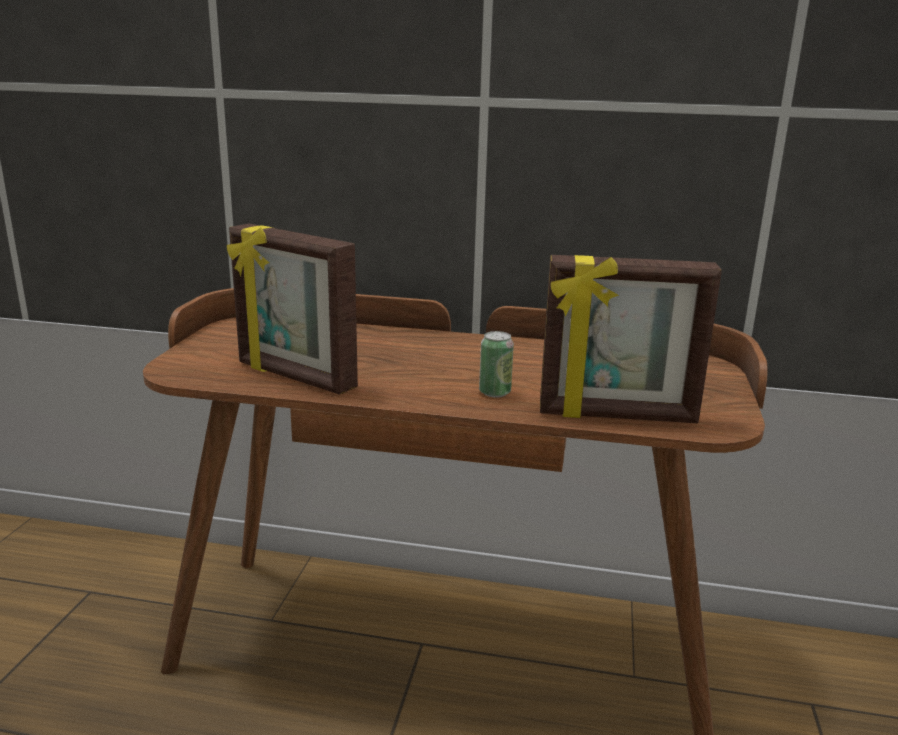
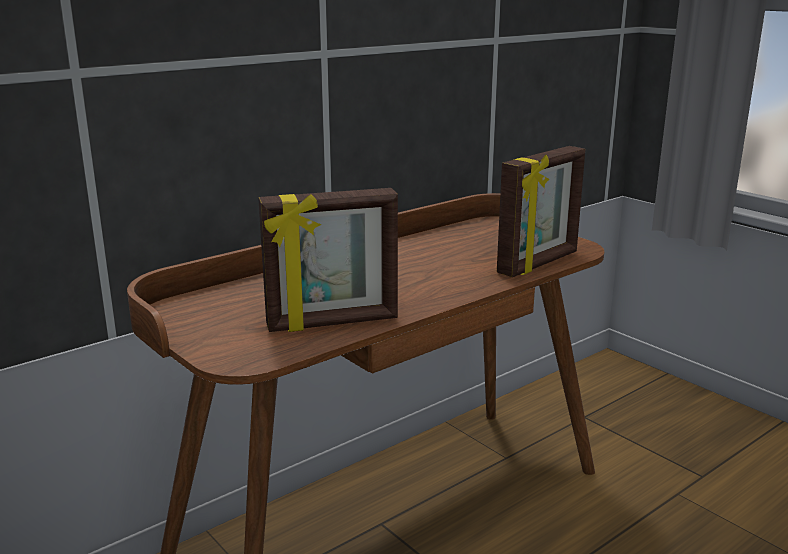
camera: 50 degrees left, 0 degrees up
can [479,331,514,398] -> none

